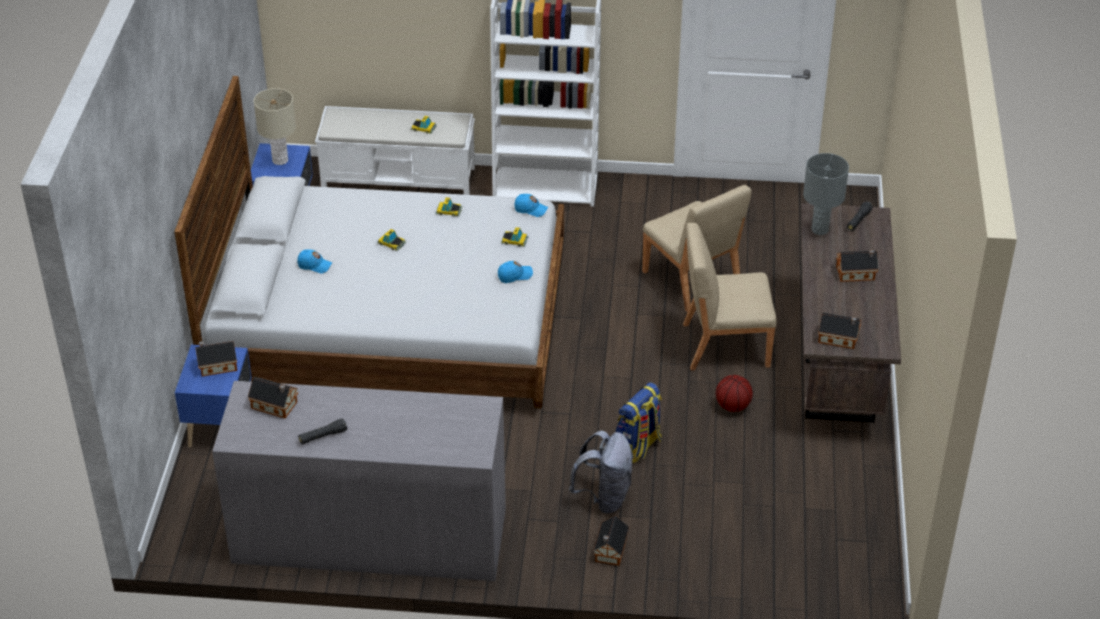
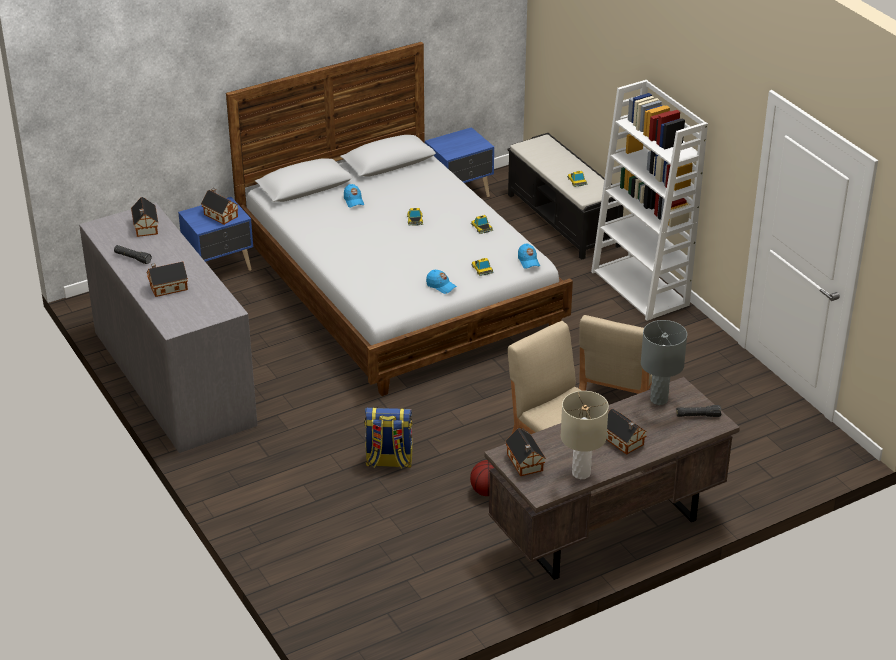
camera: 55 degrees right, 5 degrees down
beige table lamp [254,88,296,165] -> beige table lamp moved to [561,391,609,479]
white bench [315,106,475,195] -> black bench [508,133,624,260]
grey backpack [569,430,634,513] -> none
toy house [593,516,629,566] -> toy house moved to [147,262,188,297]

